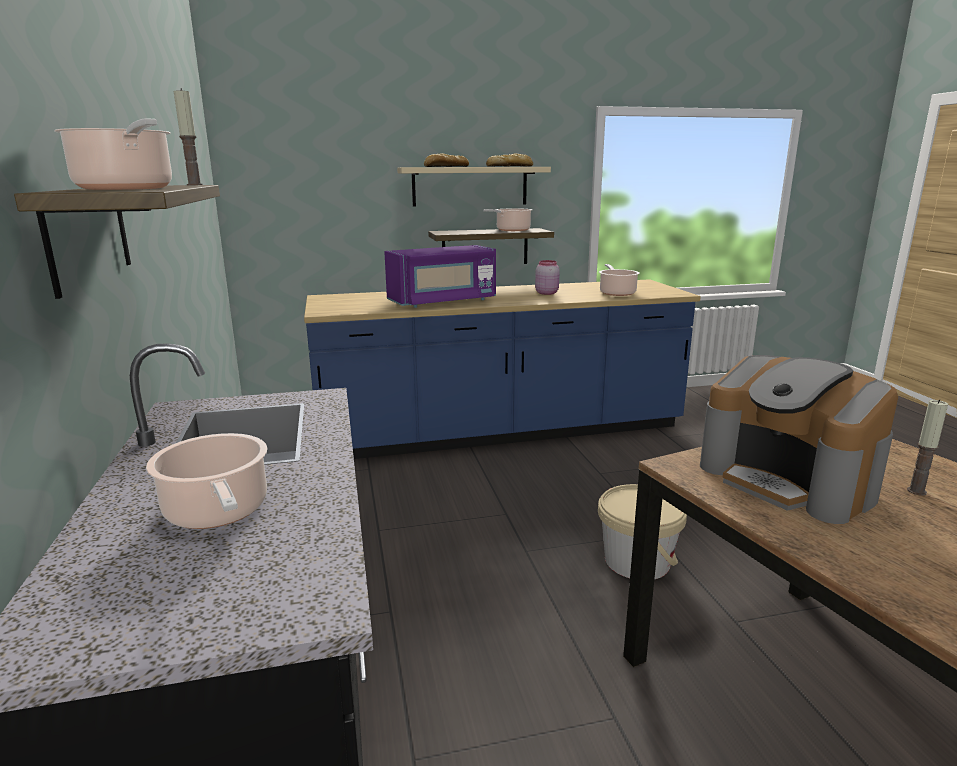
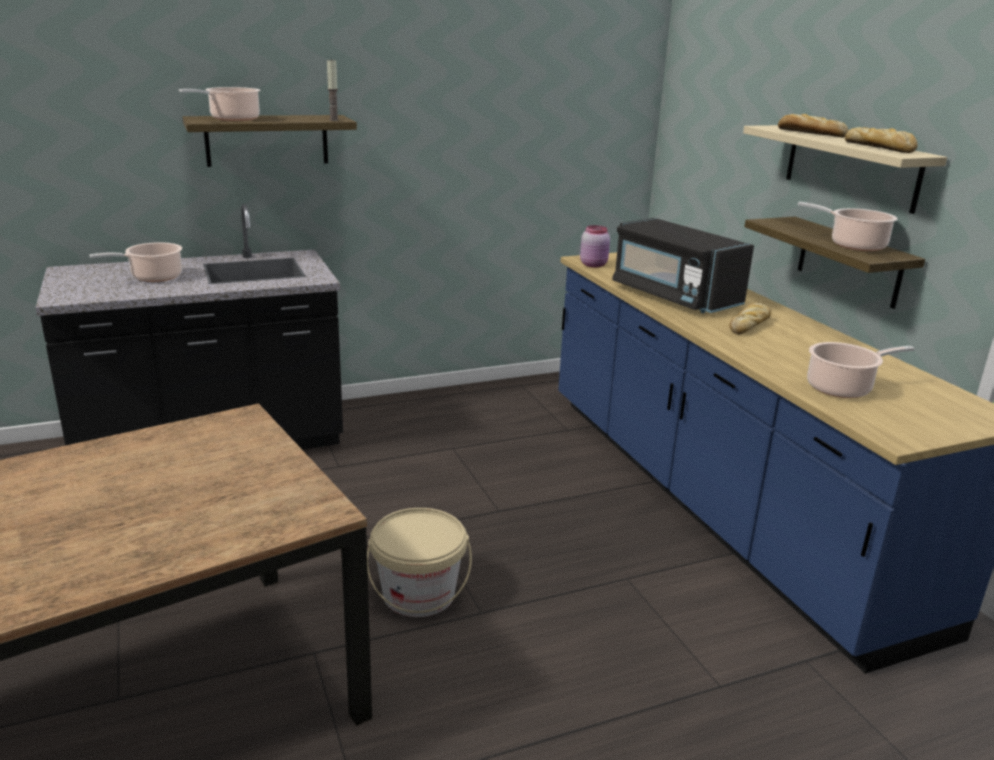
camera: 80 degrees right, 5 degrees up
purple microwave [384,245,496,308] -> black microwave [612,218,754,313]
pink jar [535,260,560,295] -> pink jar moved to [580,225,610,267]
coffee machine [700,355,898,524] -> none
candle [907,399,948,496] -> none
none -> bread [729,303,771,334]

